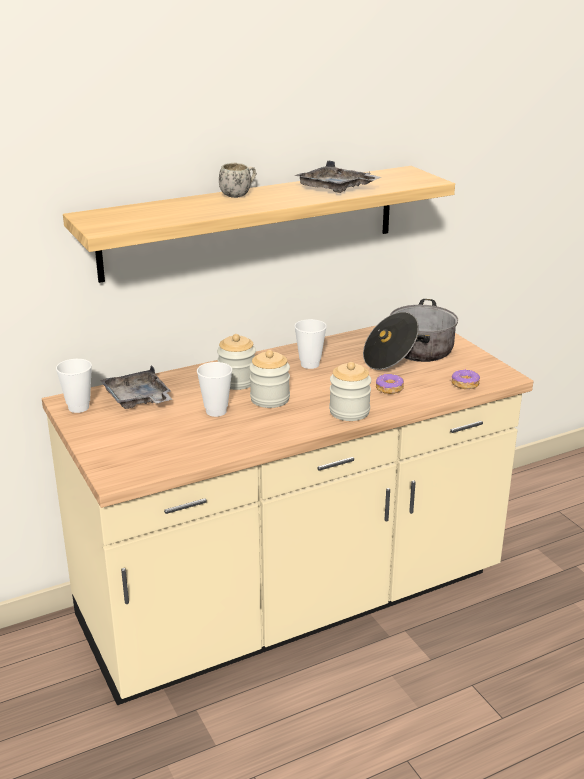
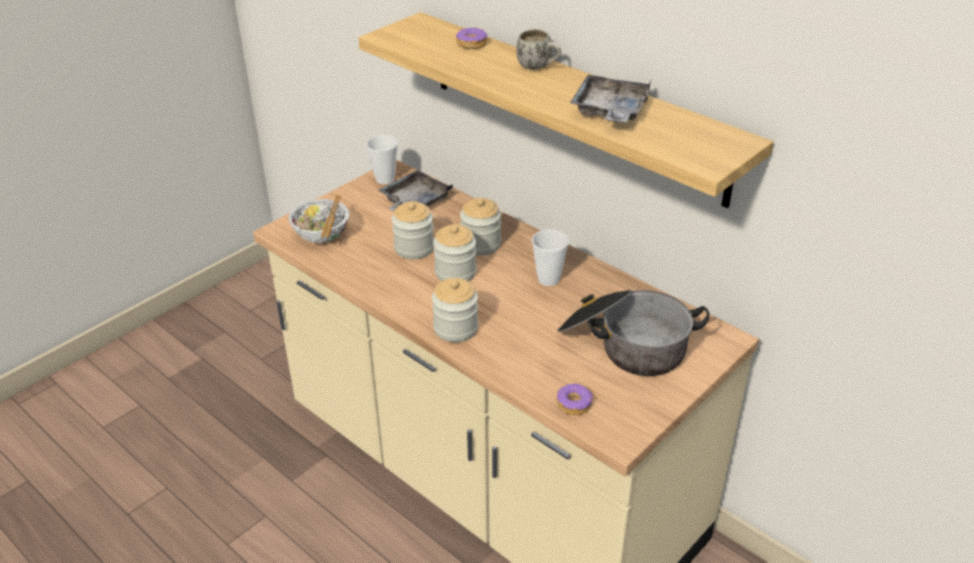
camera: 70 degrees right, 10 degrees up
cup [197,362,232,417] -> jar [392,201,434,259]
donut [376,374,404,394] -> donut moved to [456,27,487,49]
none -> bowl [288,195,350,243]

